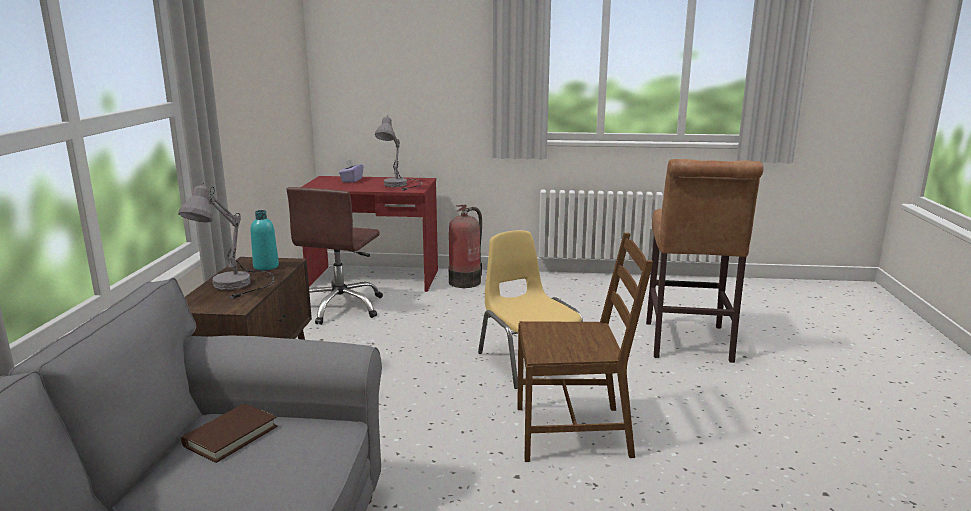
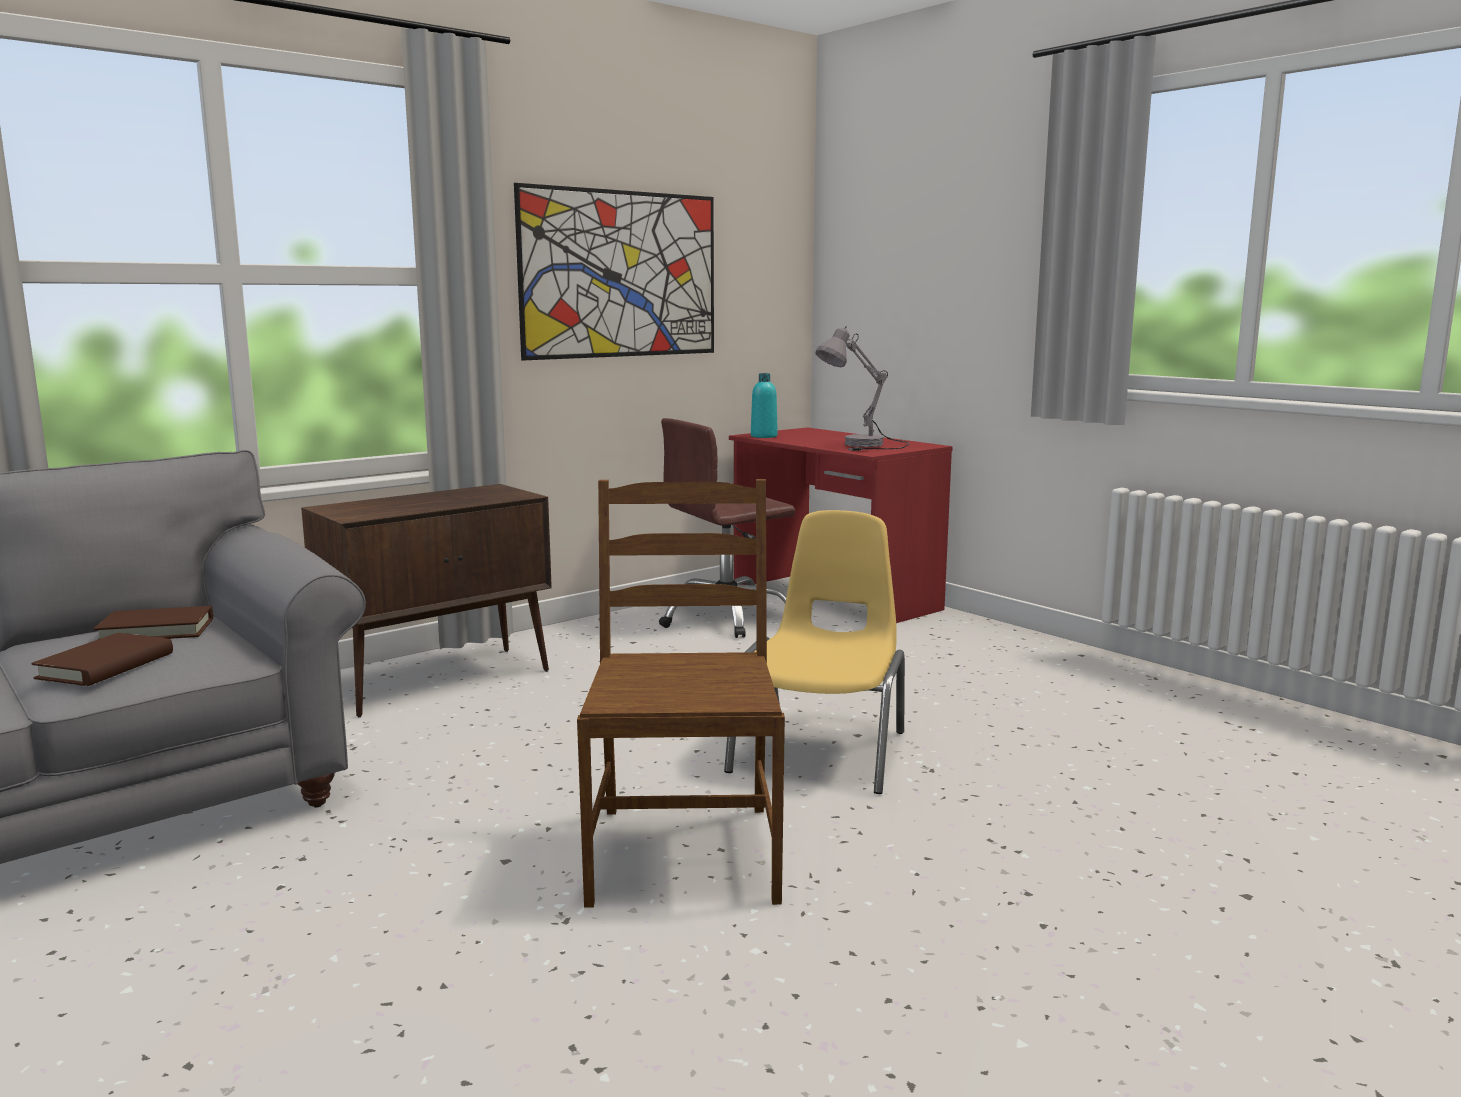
camera: 45 degrees right, 5 degrees down
grey table lamp [178,183,274,299] -> none
turquoise bottle [251,210,279,270] -> turquoise bottle moved to [751,373,778,438]
purple tissue box [339,159,363,183] -> none
fire extinguisher [449,205,482,288] -> none
brown chair [517,233,653,462] -> brown chair turned 135 degrees counterclockwise [577,479,785,908]
brown stool [646,159,764,363] -> none
none -> brown book [31,633,173,686]
none -> picture [514,183,714,360]

